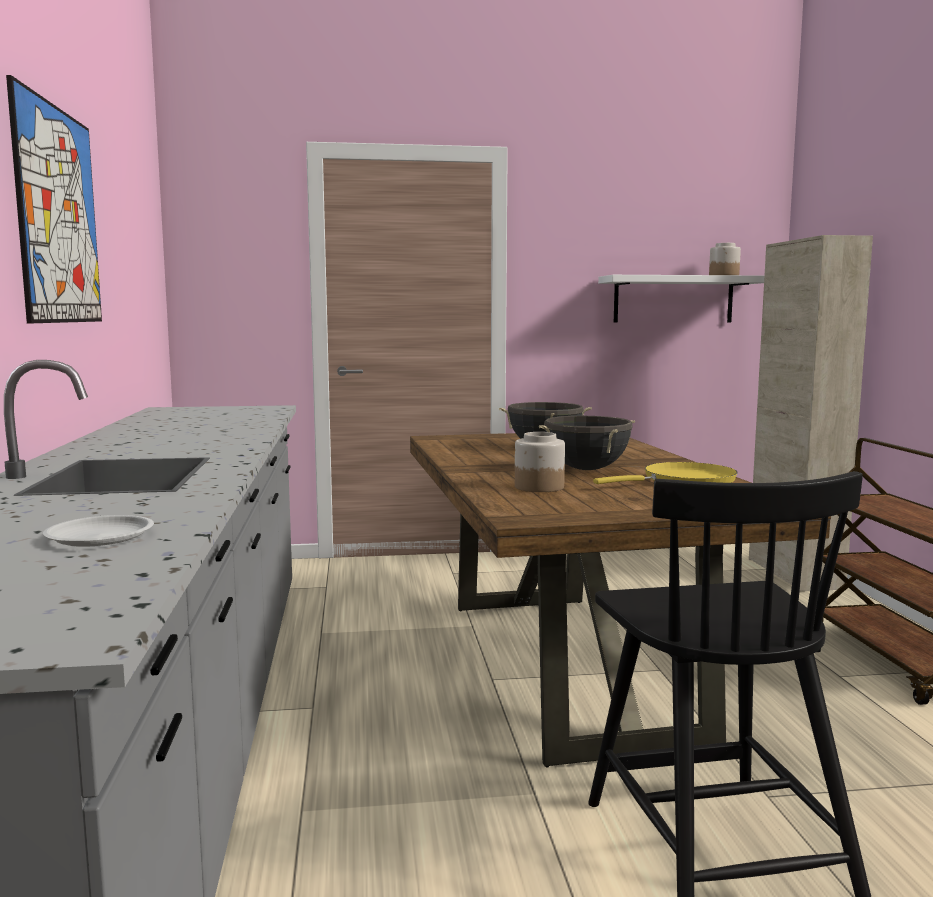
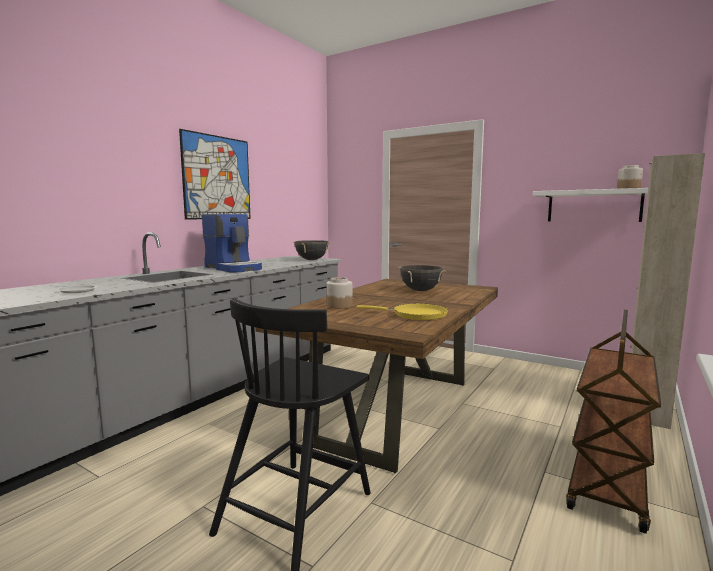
camera: 40 degrees right, 0 degrees up
black cooking pot [539,416,635,470] -> black cooking pot moved to [293,240,331,260]
none -> coffee machine [202,214,262,272]

